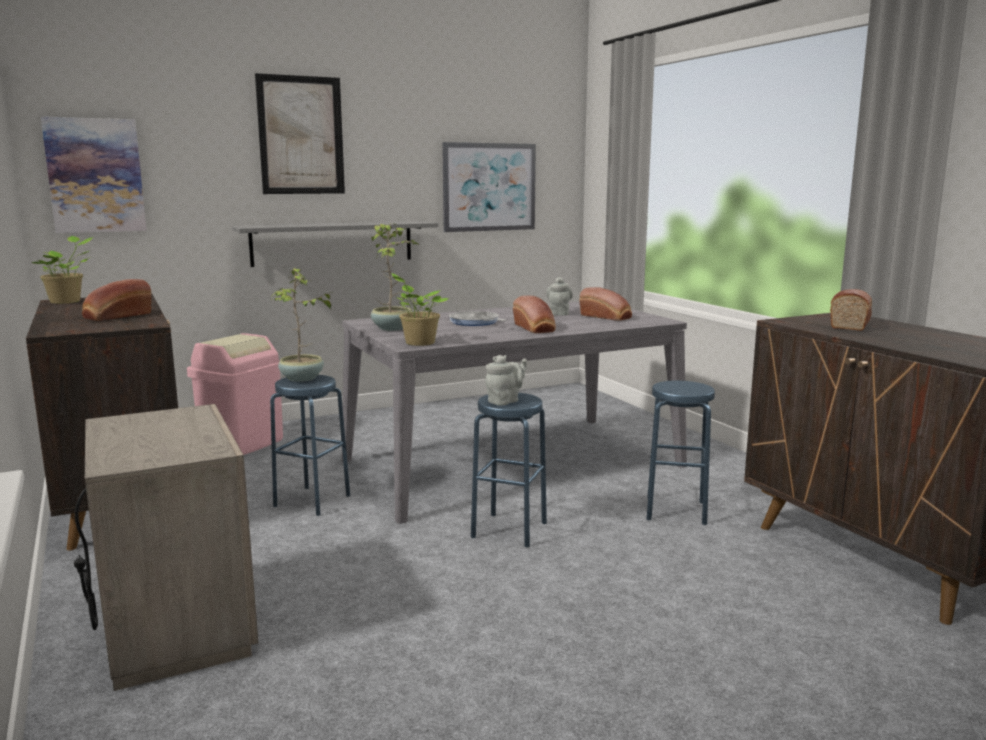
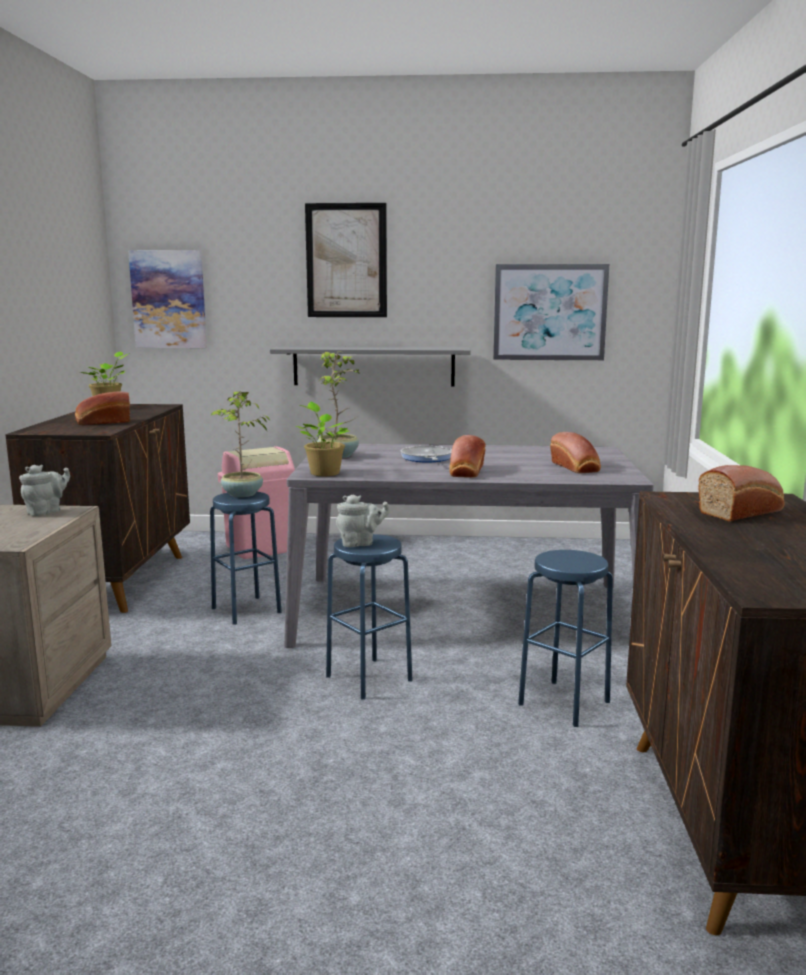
camera: 30 degrees right, 0 degrees up
grey teapot [547,277,573,316] -> grey teapot moved to [19,465,70,516]

